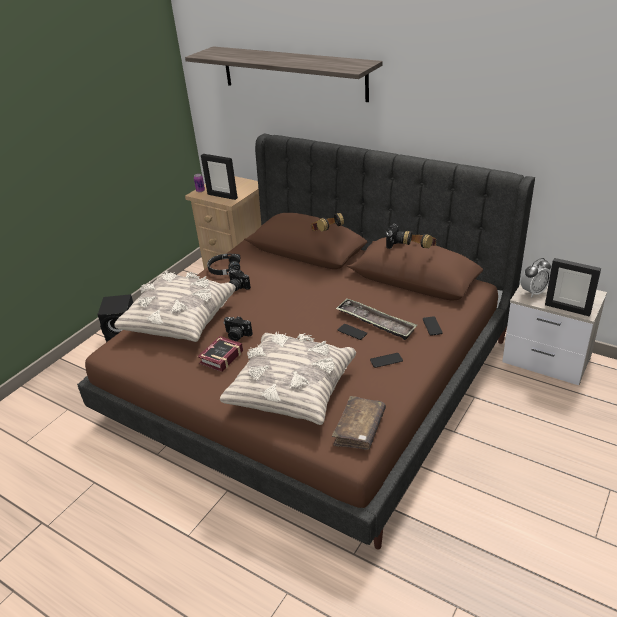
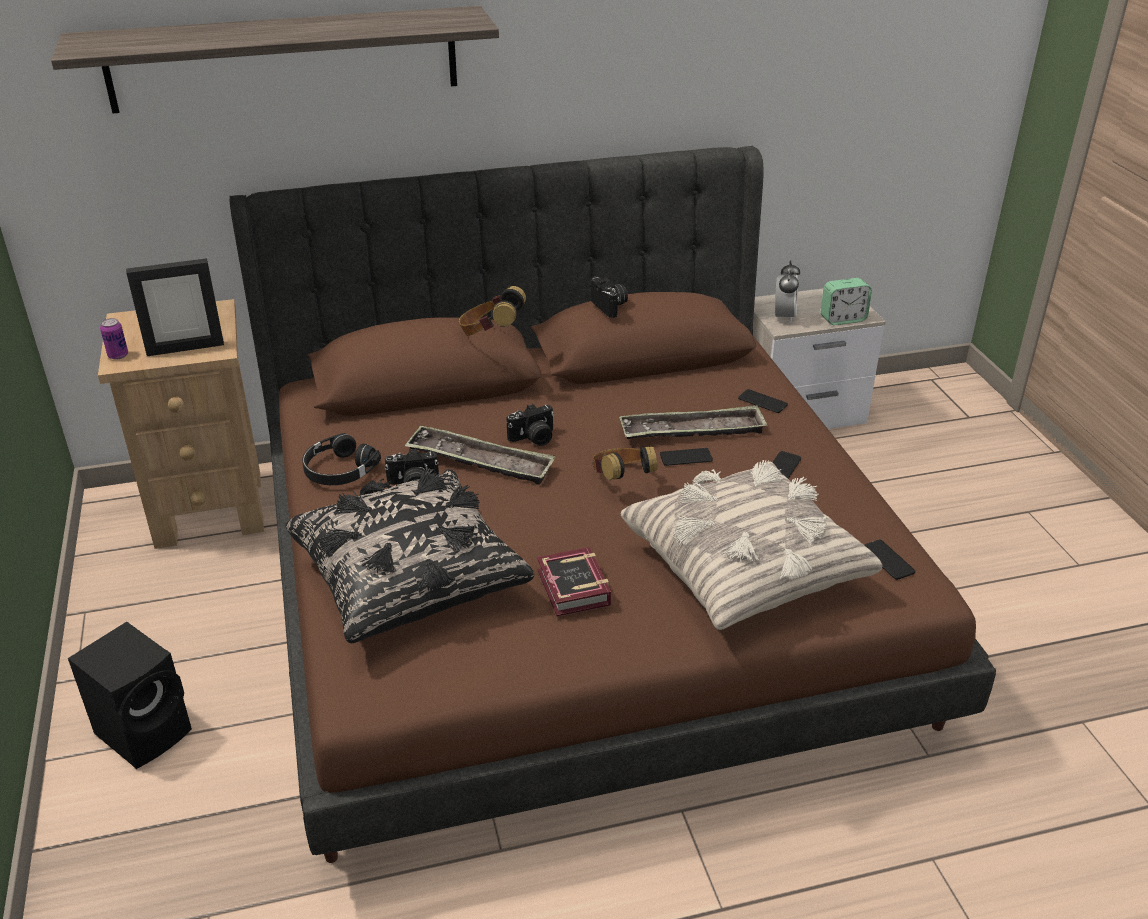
camera: 50 degrees left, 0 degrees up
beige pillow [114,271,236,342] -> black pillow [285,469,534,643]
camera [224,316,253,341] -> camera moved to [507,404,554,446]
brown book [332,396,386,450] -> phone [864,540,915,580]
headphones [403,231,437,249] -> headphones moved to [592,445,657,481]
picture frame [545,258,601,317] -> alarm clock [821,278,872,325]
none -> tray [404,425,556,485]

